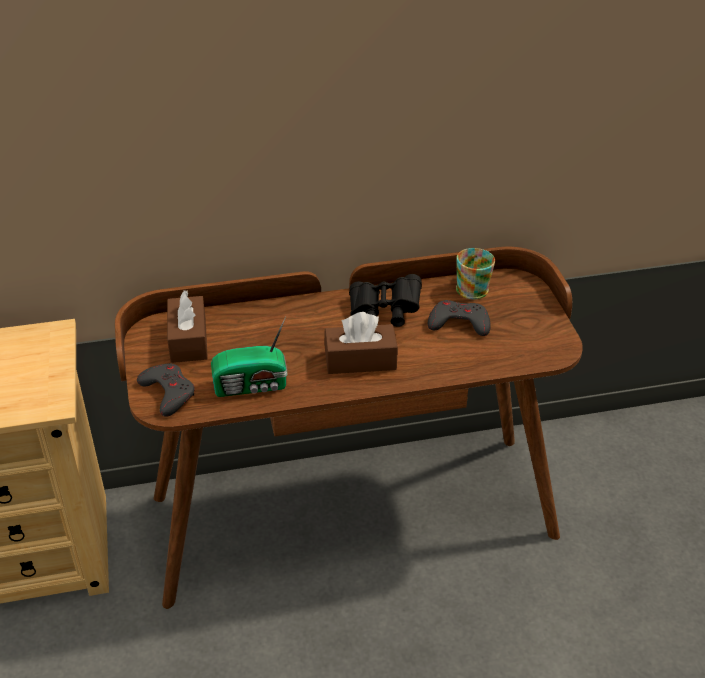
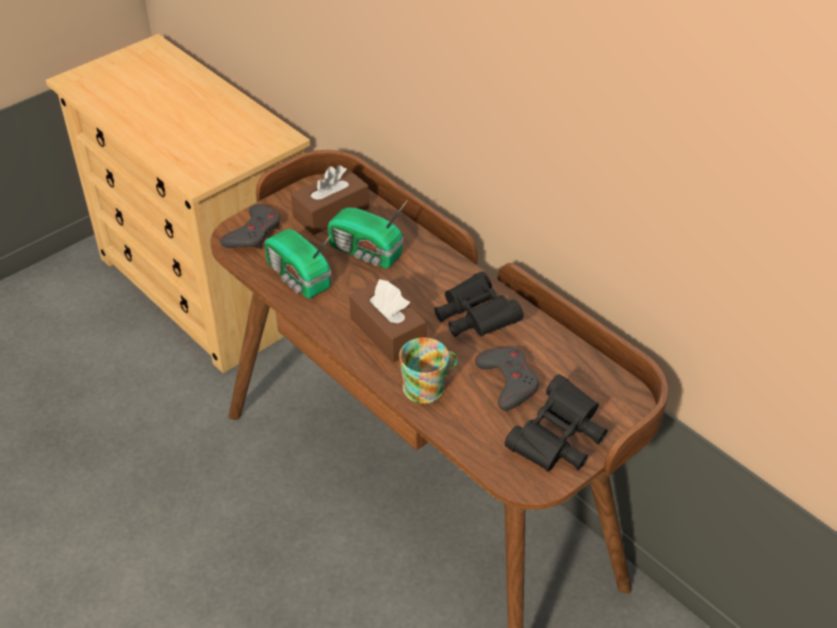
camera: 60 degrees right, 5 degrees up
mug [456,248,495,299] -> mug moved to [399,337,458,404]
none -> radio [328,200,408,268]
none -> black binoculars [504,375,608,472]

